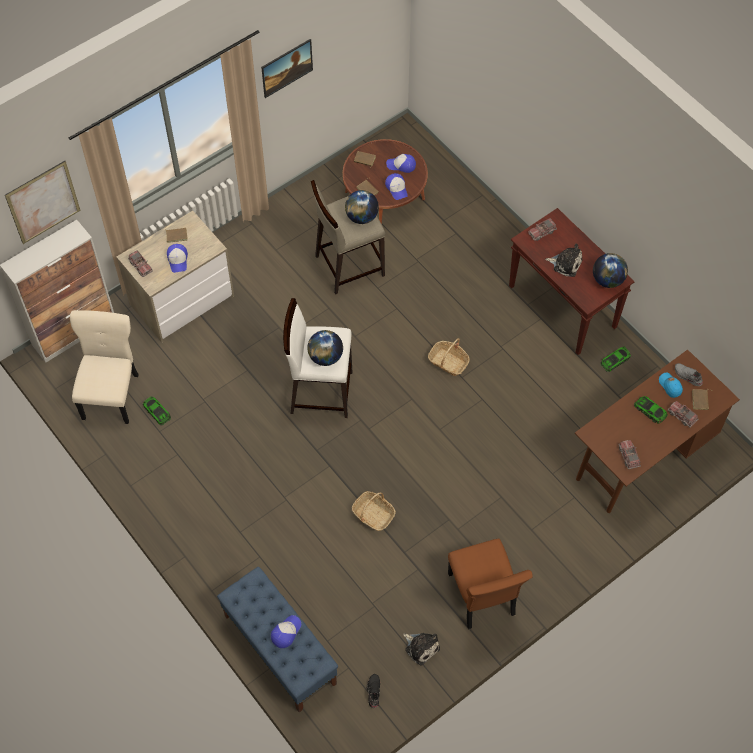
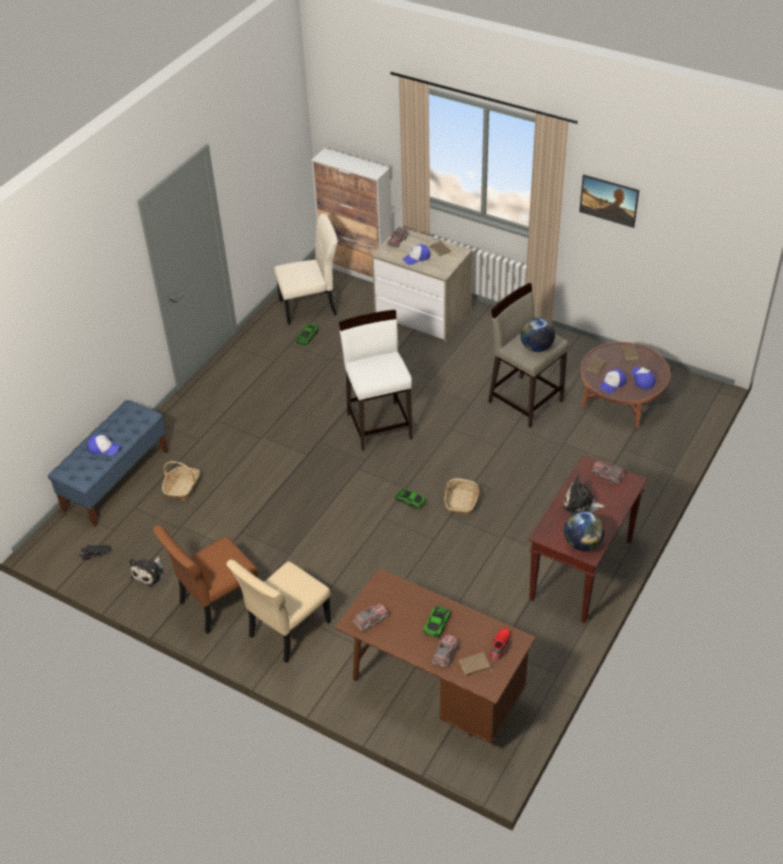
camera: 70 degrees right, 15 degrees down
picture [5,161,80,244] -> none
globe [307,330,343,366] -> none
basket [352,491,396,531] -> basket moved to [162,461,200,501]
plush toy [545,243,583,277] -> plush toy turned 105 degrees clockwise [563,476,605,514]
toy car [601,347,631,372] -> toy car moved to [395,488,427,509]
blue cap [659,373,683,398] -> none
grey shoe [675,363,703,386] -> red shoe [490,628,510,660]
none -> beige chair [226,560,331,663]

